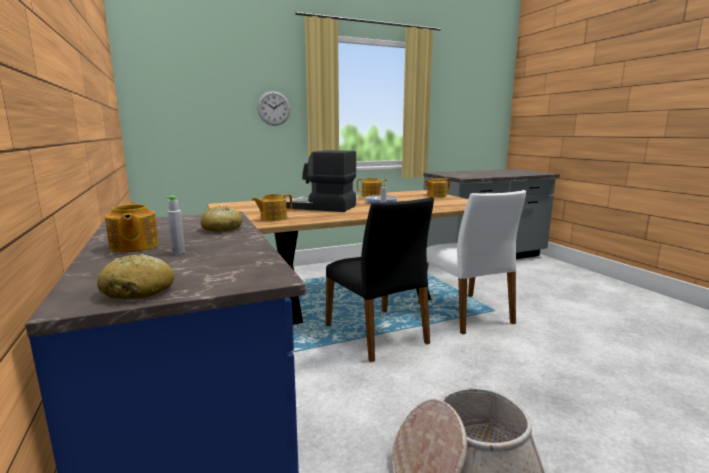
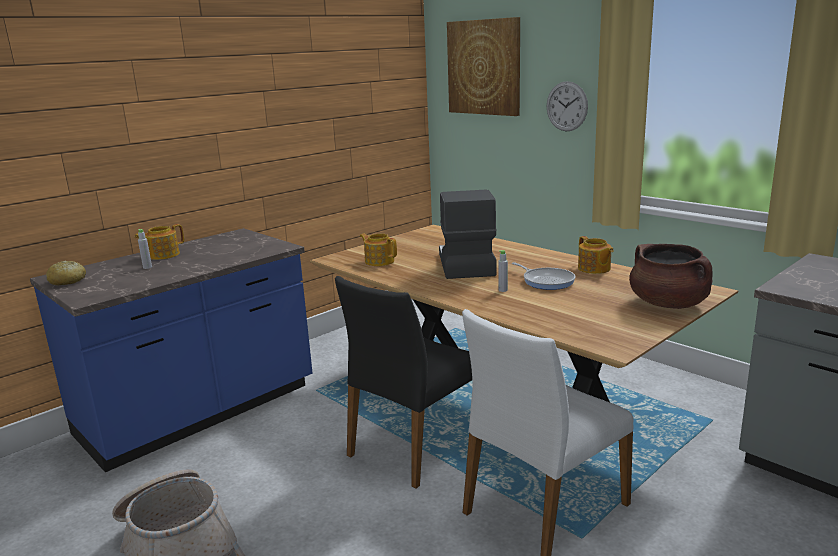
camera: 70 degrees right, 5 degrees up
bread [201,206,242,232] -> none
teapot [424,178,450,197] -> brown cooking pot [629,244,713,309]
none -> picture [447,17,520,116]

